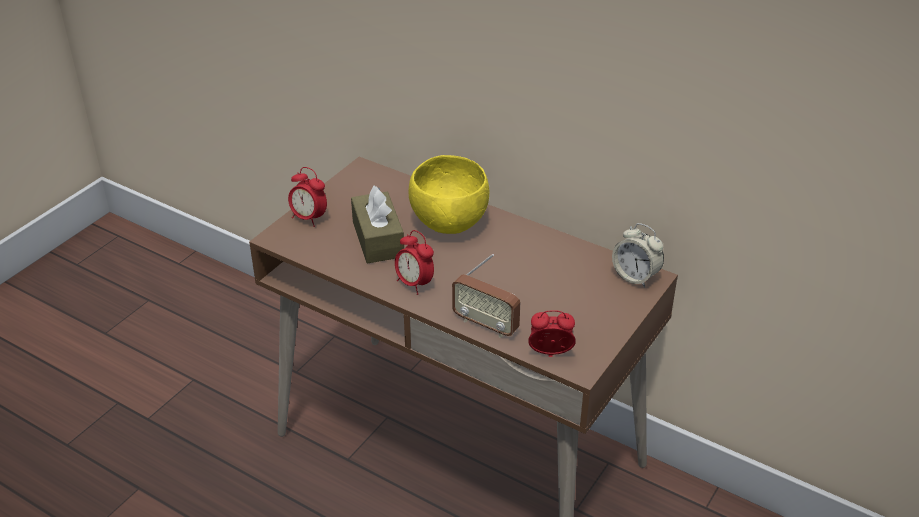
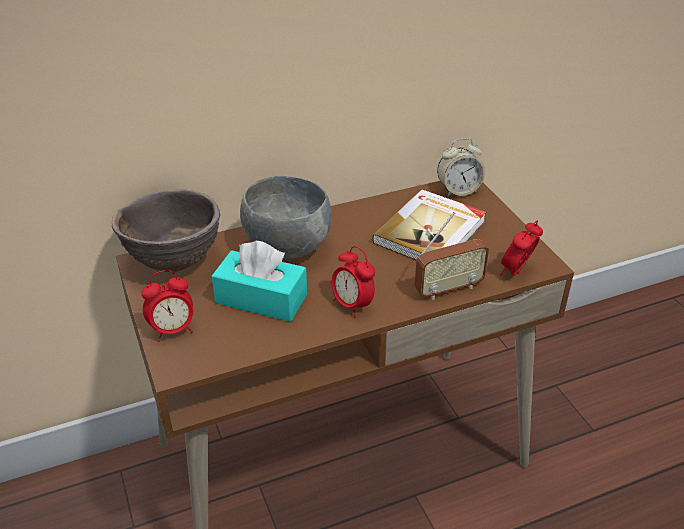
camera: 55 degrees left, 0 degrees up
brown tissue box [351,186,404,263] -> turquoise tissue box [212,241,307,322]
alarm clock [395,230,434,295] -> alarm clock turned 60 degrees clockwise [332,246,375,318]
yellow bowl [409,155,490,234] -> grey bowl [240,176,332,259]
none -> brown bowl [112,189,220,272]
none -> book [372,190,486,260]

